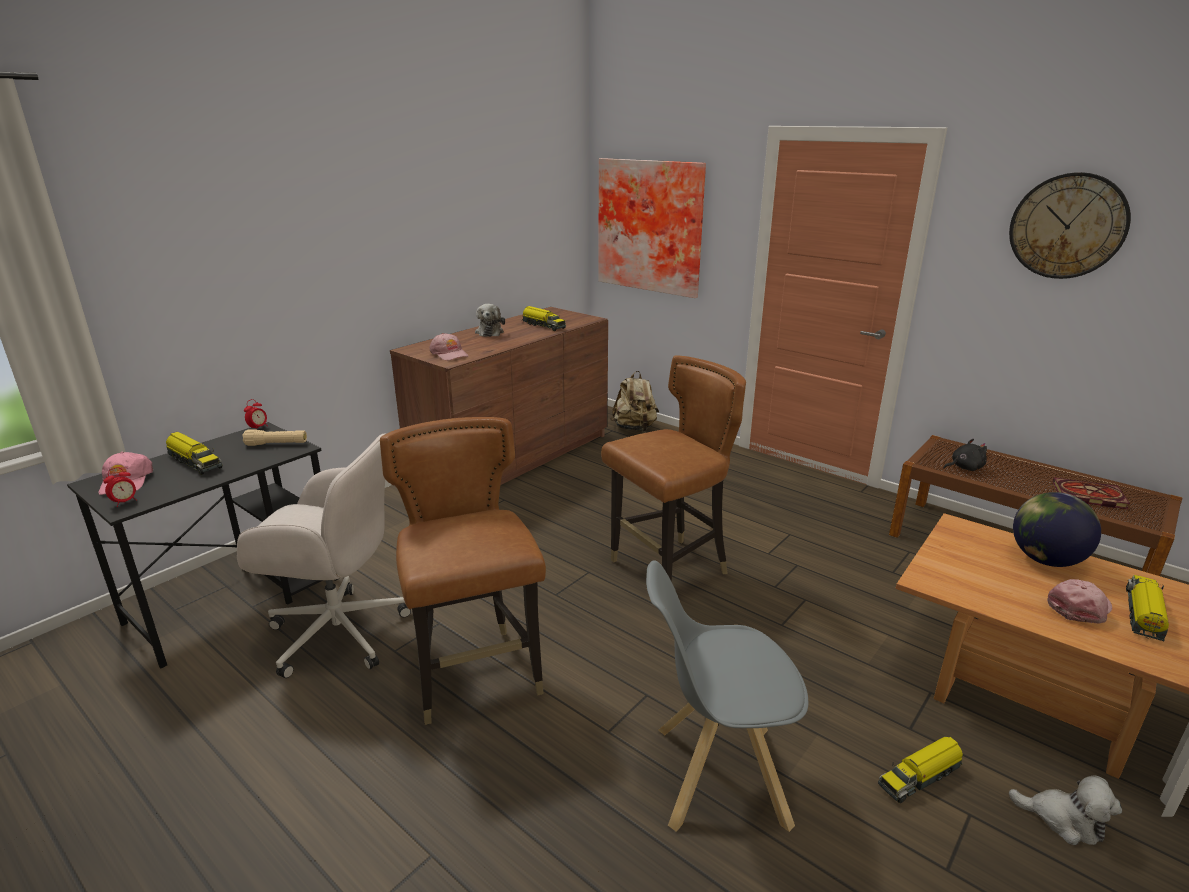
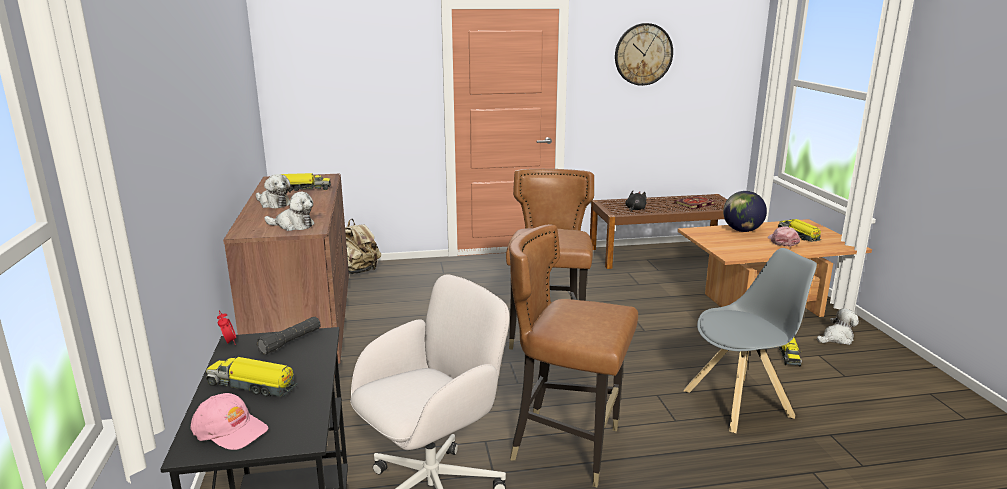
camera: 50 degrees left, 5 degrees down
alarm clock [104,467,137,507] -> none
toy truck [166,432,222,475] -> toy truck turned 150 degrees counterclockwise [206,356,298,397]
beige flashlight [242,429,307,446] -> black flashlight [256,317,321,355]
pink cap [429,333,469,361] -> plush toy [264,192,315,231]
picture [598,158,706,298] -> none
grey chair [646,560,808,832] -> grey chair turned 150 degrees counterclockwise [684,248,817,433]

